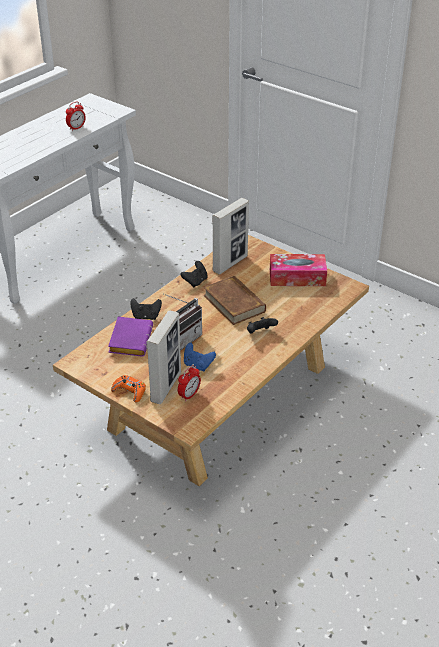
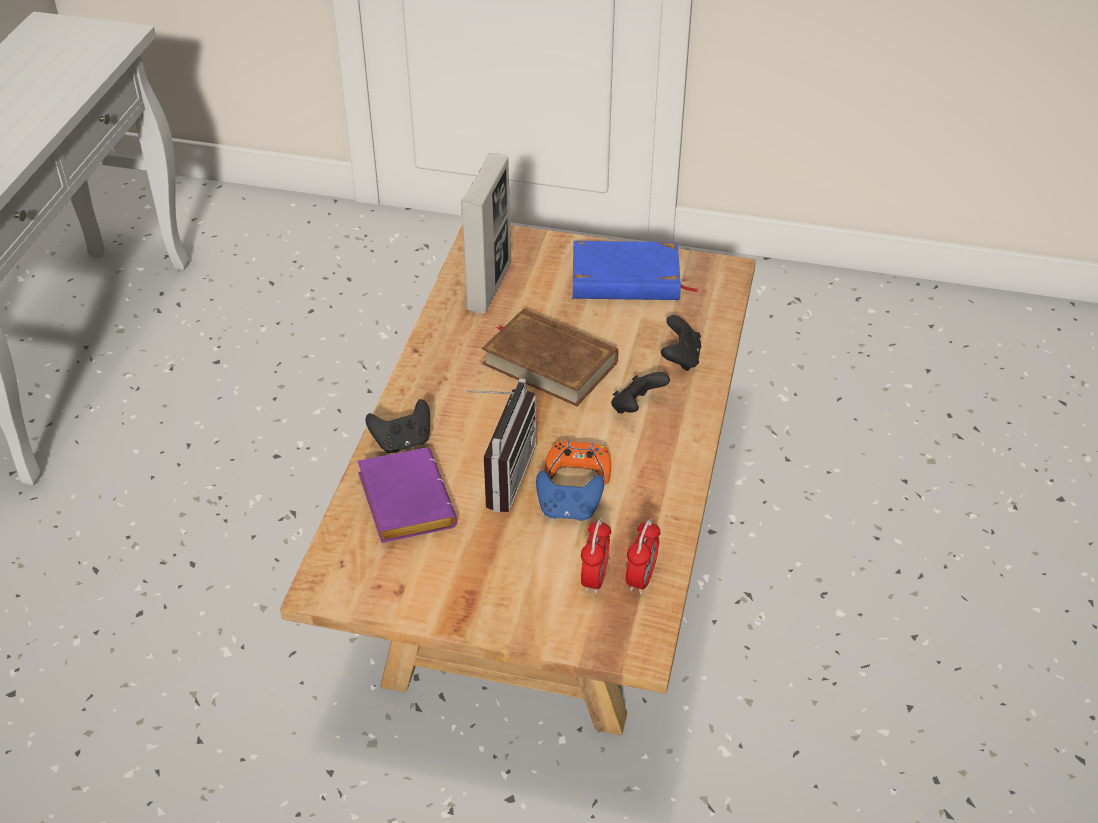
camera: 25 degrees left, 5 degrees up
alarm clock [66,101,86,131] -> alarm clock moved to [626,519,661,594]
orange game controller [111,375,146,402] -> orange game controller moved to [545,441,611,484]
picture frame [146,310,181,404] -> none
black game controller [180,261,208,287] -> black game controller moved to [661,315,701,371]
tissue box [270,254,327,286] -> blue book [573,241,698,300]

